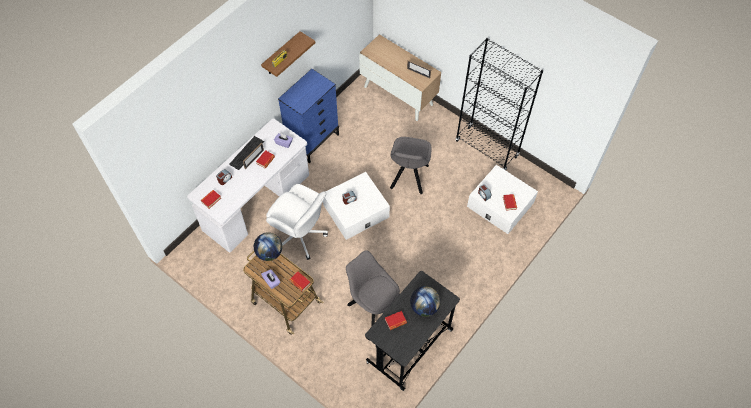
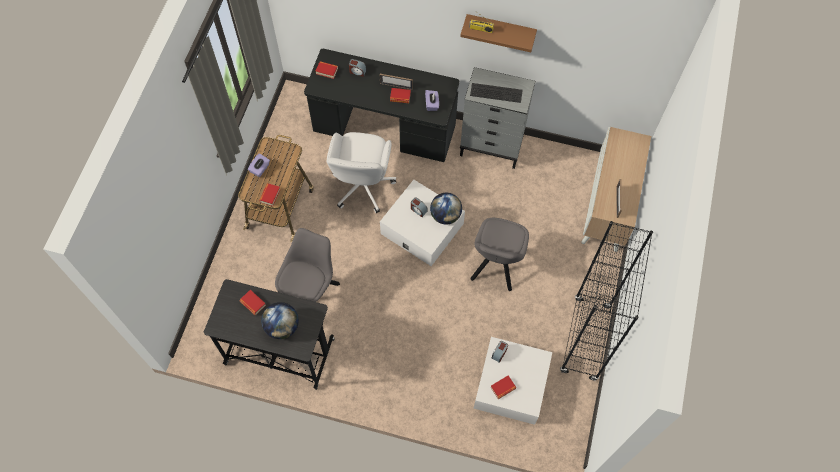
camera: 65 degrees right, 5 degrees up
white desk [187,119,309,252] -> black desk [304,49,459,162]
keyboard [229,136,264,170] -> keyboard moved to [470,83,523,103]
globe [254,232,282,261] -> globe moved to [430,193,462,224]
blue dresser [278,69,339,163] -> grey dresser [460,67,535,169]
grey chair [390,137,432,194] -> grey chair turned 60 degrees counterclockwise [470,218,529,292]

